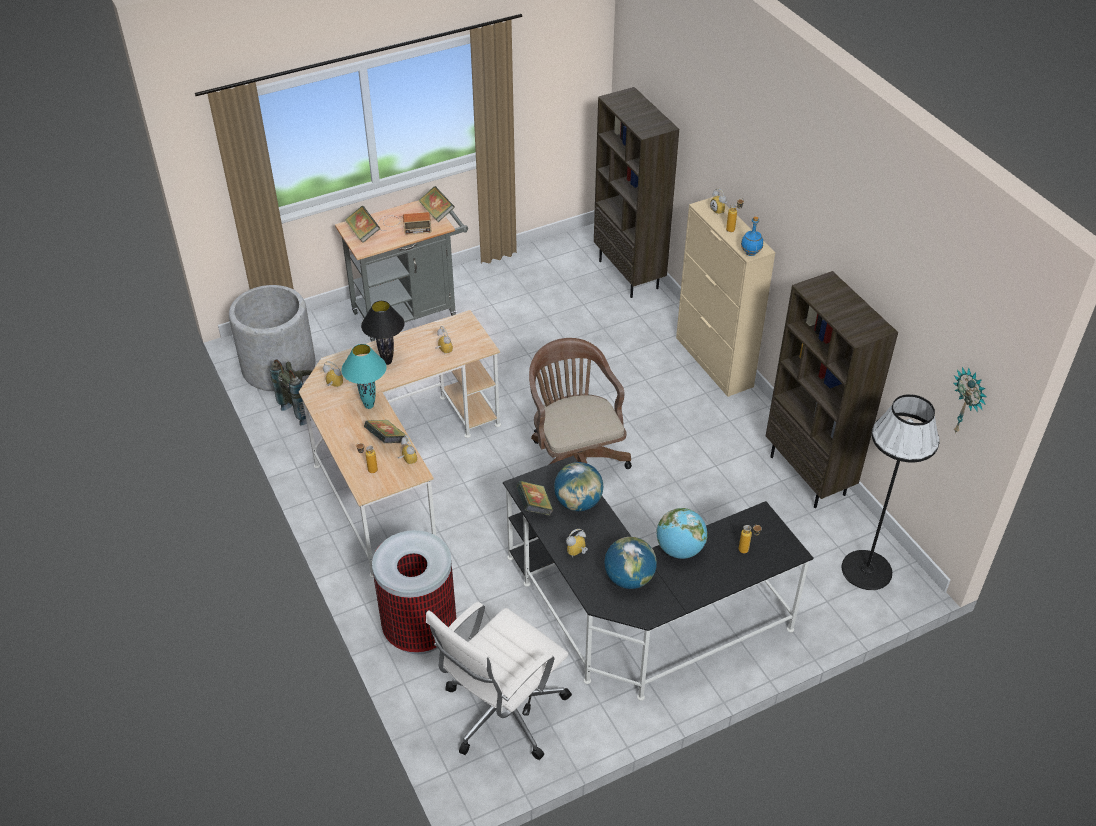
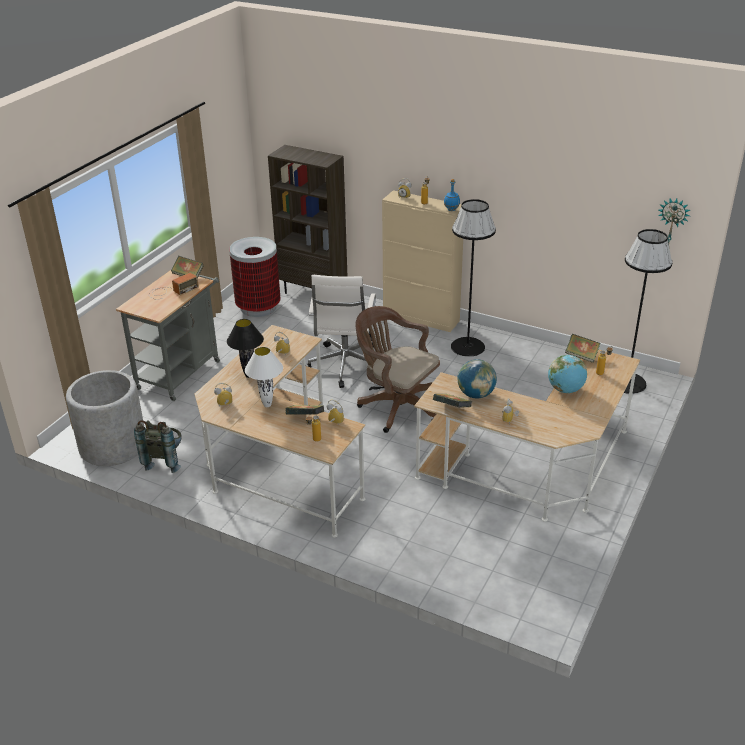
camera: 35 degrees left, 10 degrees down
turquoise table lamp [342,344,387,409] -> white table lamp [245,347,283,407]
book [345,206,380,243] -> book moved to [565,334,601,363]
trash can [372,530,456,654] -> trash can moved to [229,237,281,317]
white office chair [426,602,572,760] -> white office chair moved to [305,275,376,388]
black desk [503,456,814,701] -> beige desk [414,349,640,522]
globe [604,537,657,589] -> none
brown bookcase [766,271,898,508] -> none
none -> black floor lamp [451,199,496,357]

